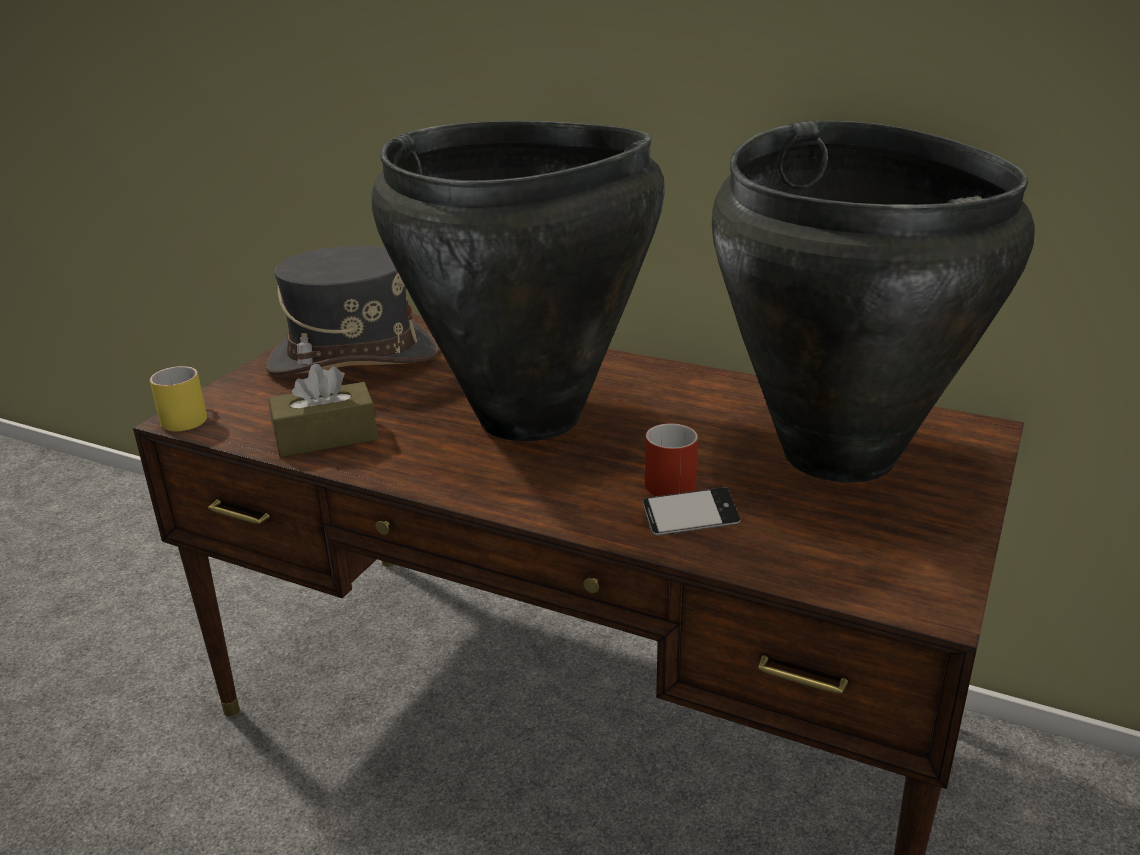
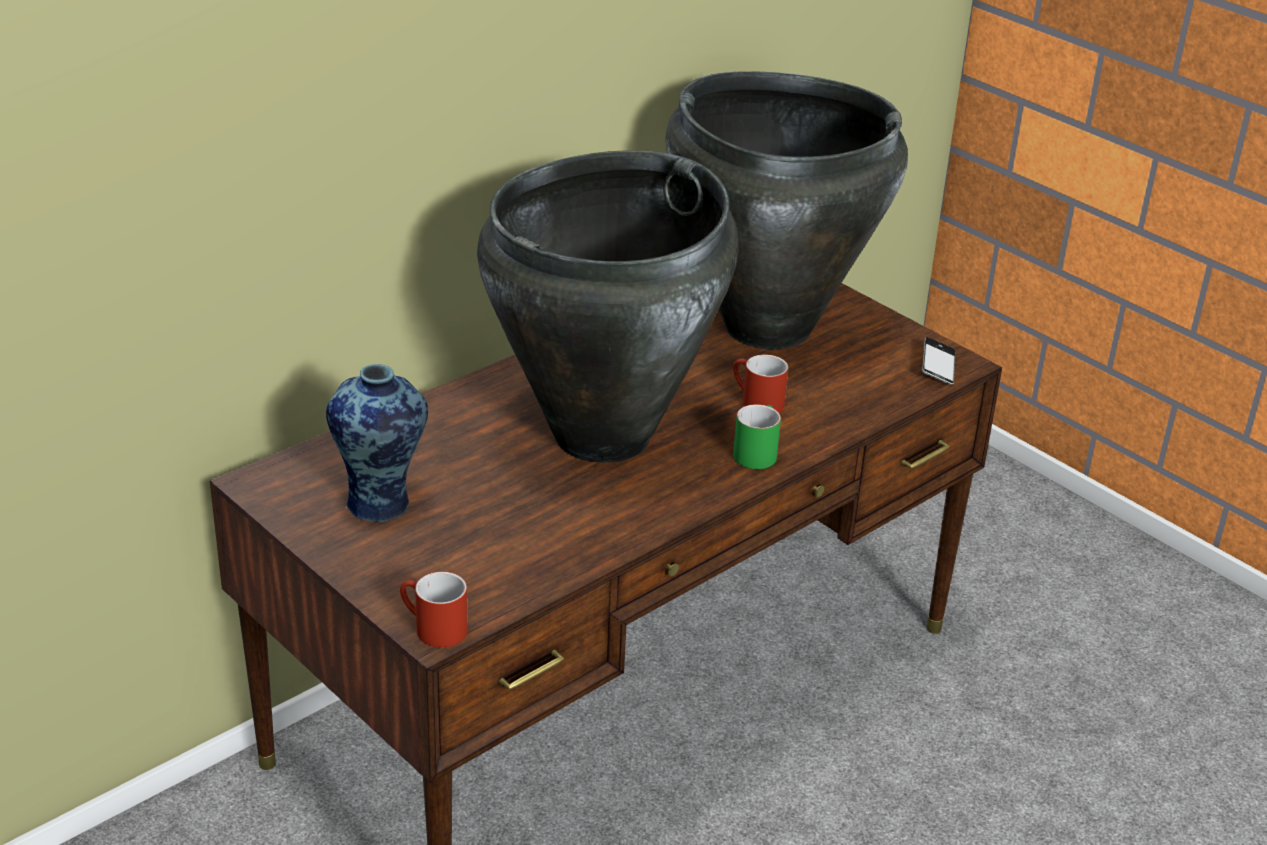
camera: 70 degrees left, 5 degrees up
yellow mug [150,366,207,431] -> red mug [400,572,468,648]
grey hat [265,246,440,375] -> vase [326,364,428,522]
brown tissue box [269,364,378,457] -> none
phone [642,487,740,536] -> phone moved to [922,337,955,385]
none -> green mug [733,404,781,469]

